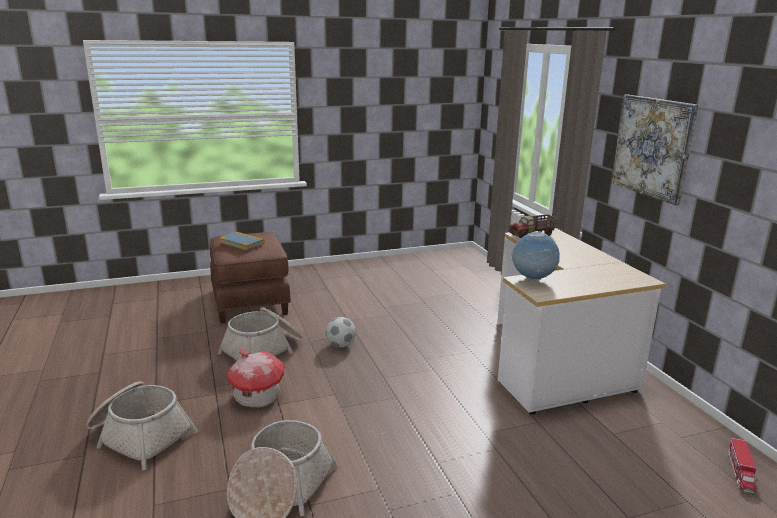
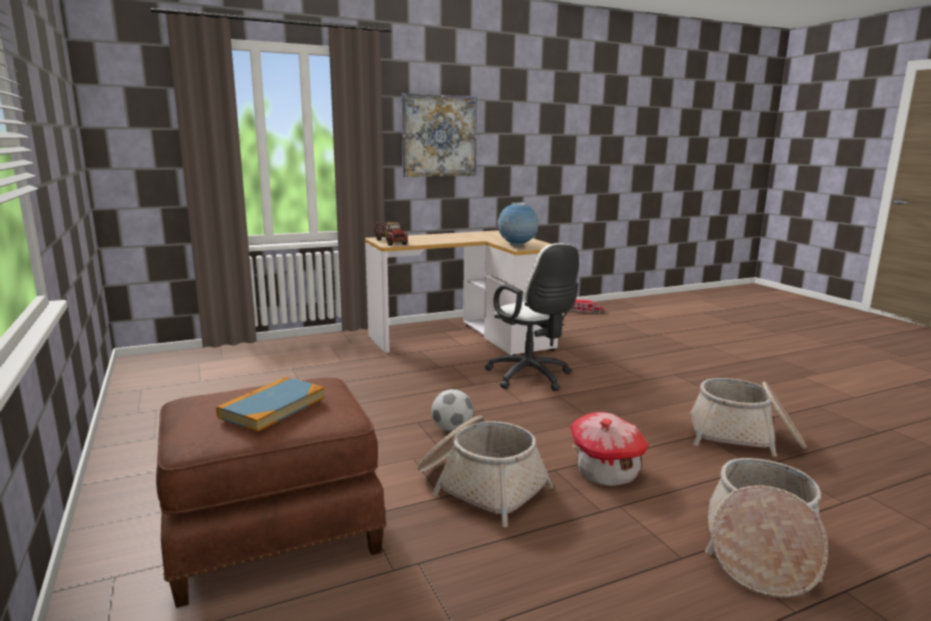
camera: 95 degrees left, 5 degrees down
none -> white office chair [485,243,579,391]

